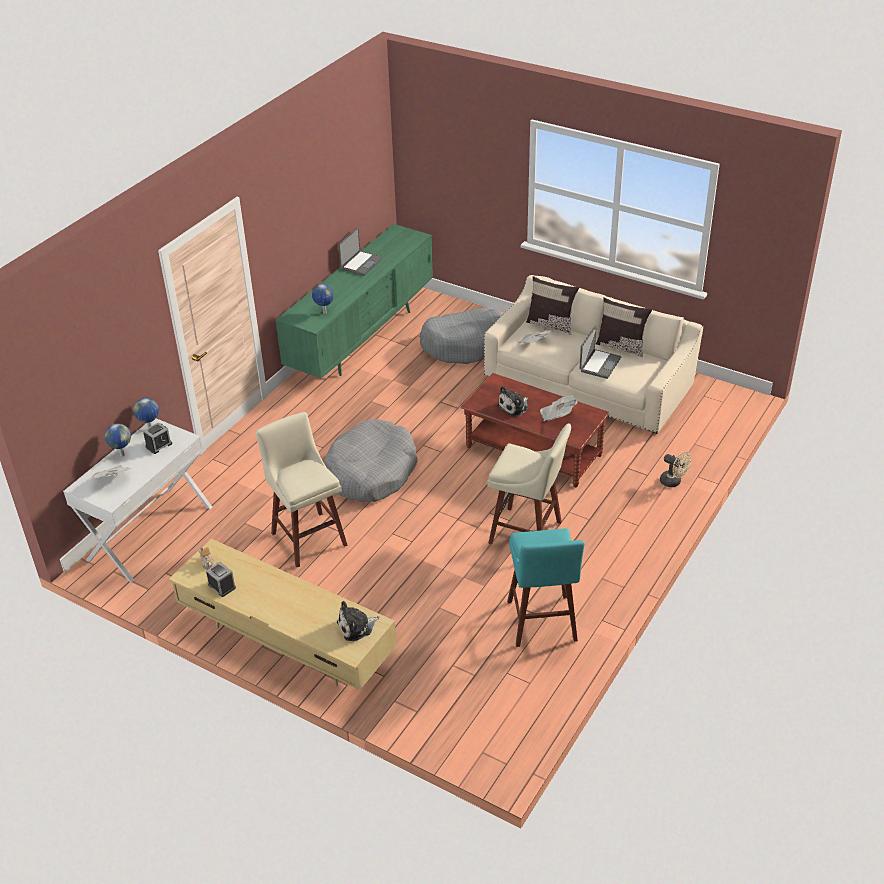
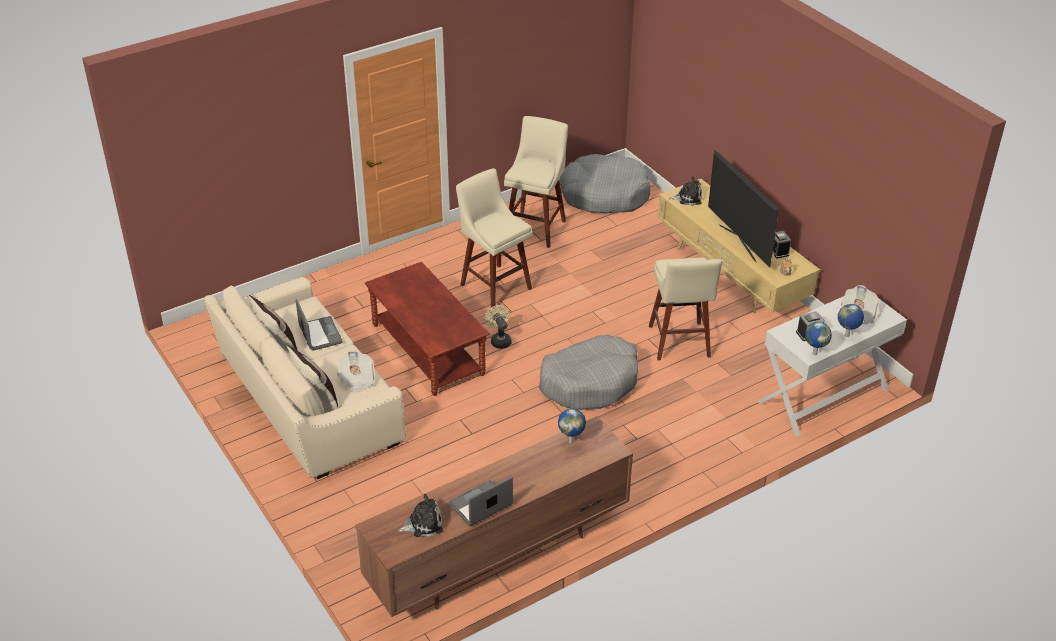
camera: 155 degrees left, 0 degrees up
green cabinet [276,224,433,378] -> brown cabinet [356,416,633,617]
grey dog bed [420,308,503,364] -> grey dog bed moved to [560,154,650,213]
plush toy [497,386,528,417] -> plush toy moved to [398,494,443,537]
turquoise stool [507,529,585,647] -> beige stool [504,116,568,248]
newspaper [540,395,577,421] -> none
laptop [579,326,621,379] -> laptop turned 105 degrees clockwise [296,299,343,351]
beige fan [660,452,691,487] -> beige fan moved to [484,305,511,349]
none -> television [708,150,779,267]

